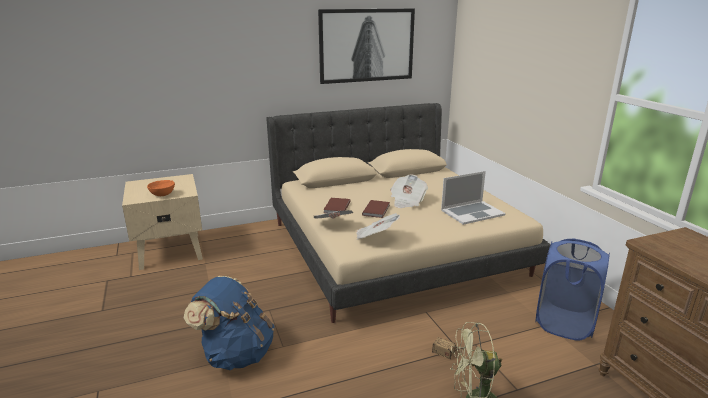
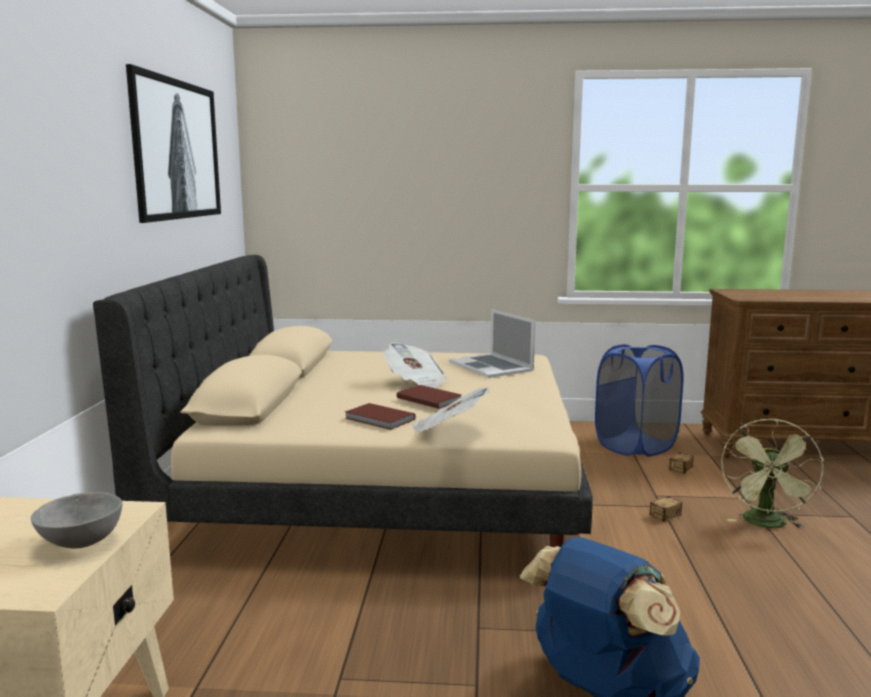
camera: 65 degrees left, 10 degrees down
orange bowl [147,180,175,196] -> grey bowl [31,492,123,549]
newspaper [356,213,400,240] -> none
laptop [441,171,506,225] -> laptop turned 150 degrees clockwise [449,309,535,378]
none -> storage box [669,442,694,474]

